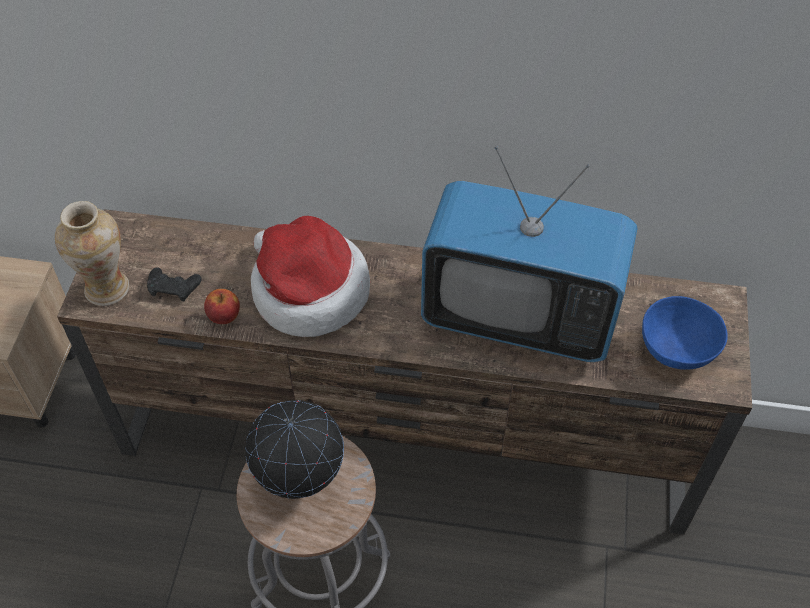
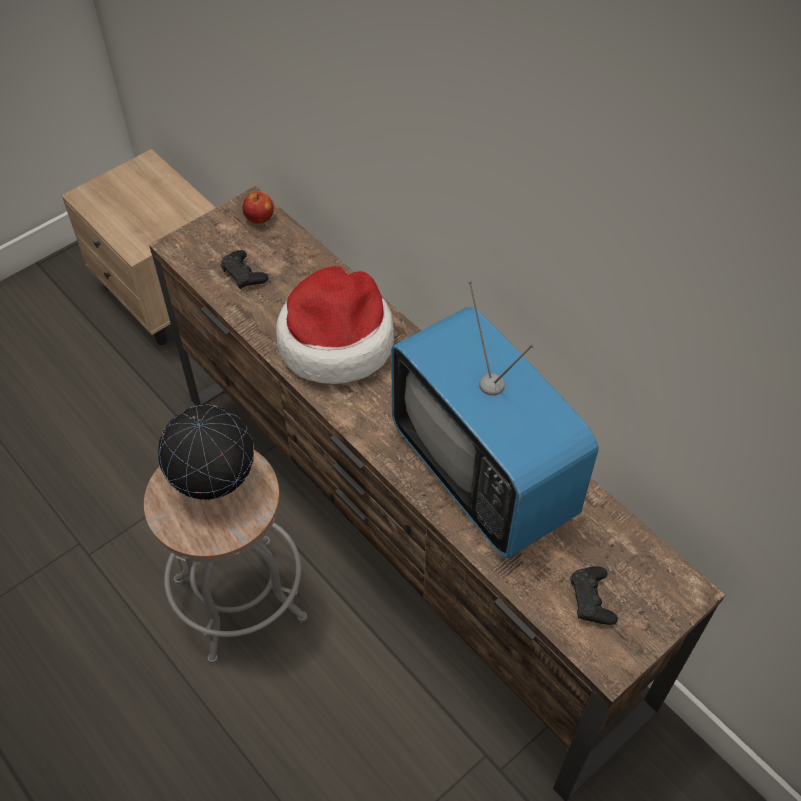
camera: 40 degrees right, 0 degrees up
vase [55,201,129,306] -> none
apple [204,289,240,324] -> apple moved to [242,191,274,224]
blue bowl [642,296,728,370] -> black game controller [570,566,618,625]

